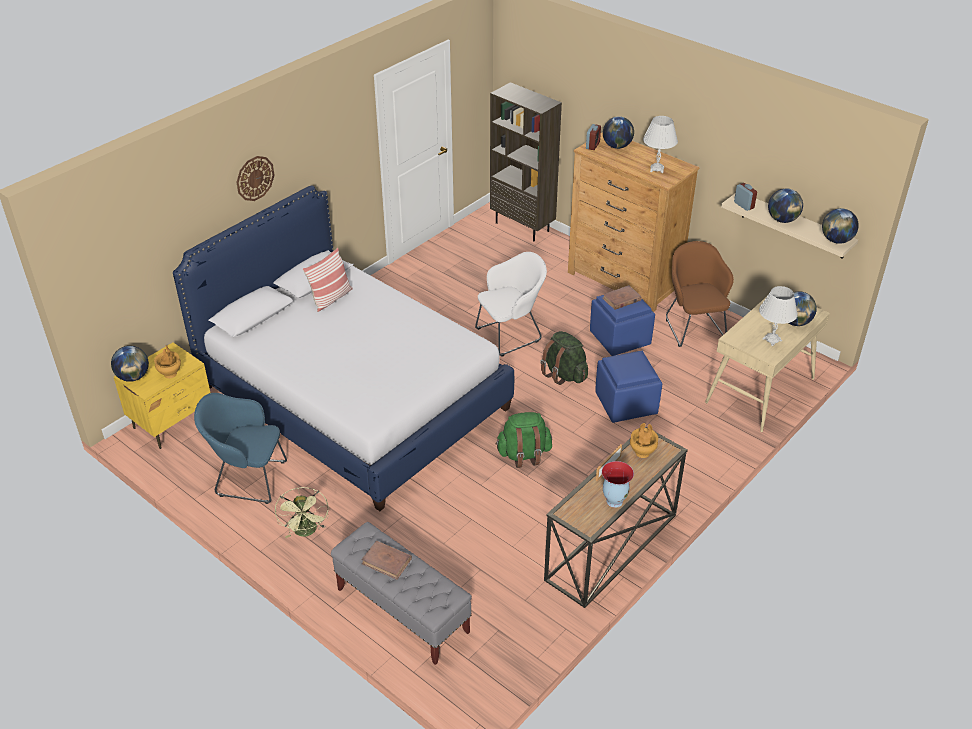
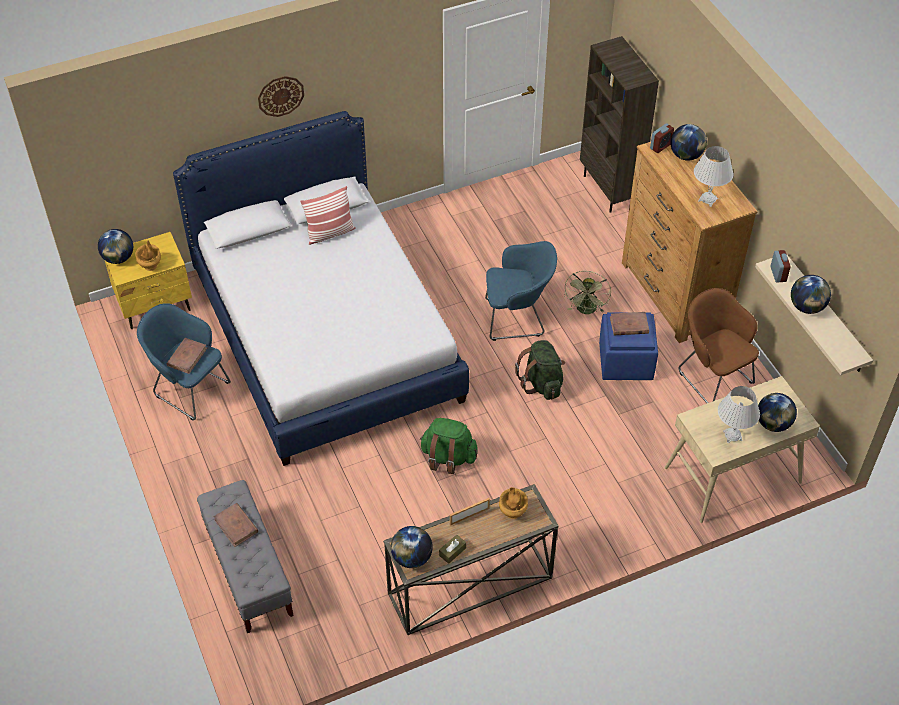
camera: 25 degrees right, 10 degrees up
green fan [275,487,329,538] -> green fan moved to [564,271,611,314]
white armchair [475,252,547,357] -> blue armchair [485,241,557,341]
blue ottoman [595,351,662,423] -> none
vase [602,461,634,508] -> brown tissue box [439,535,466,564]
brown armchair [666,241,734,347] -> brown armchair turned 45 degrees counterclockwise [679,288,759,403]
globe [822,208,859,244] -> globe moved to [391,526,433,568]
none -> brown book [166,338,207,374]

